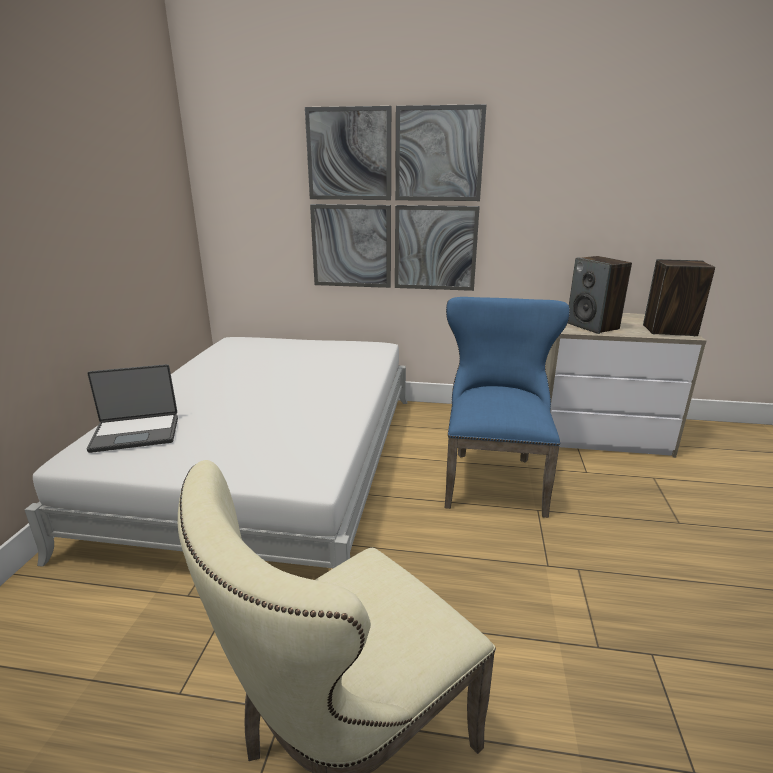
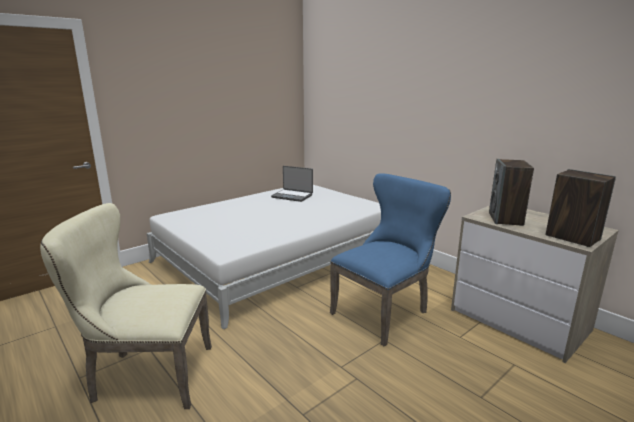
camera: 40 degrees right, 5 degrees down
laptop [87,364,178,453] -> laptop moved to [271,166,313,202]
picture [305,104,487,291] -> none

